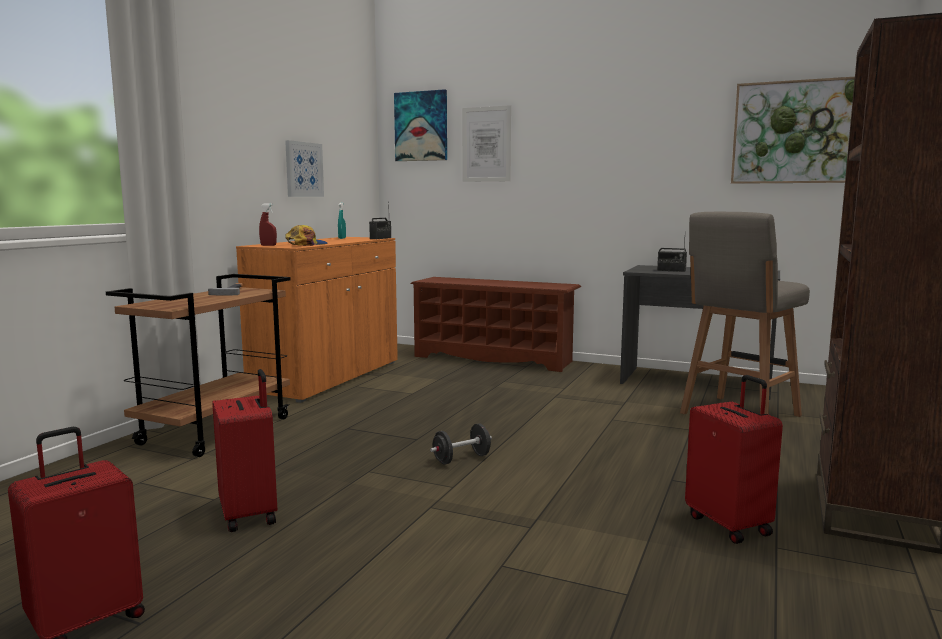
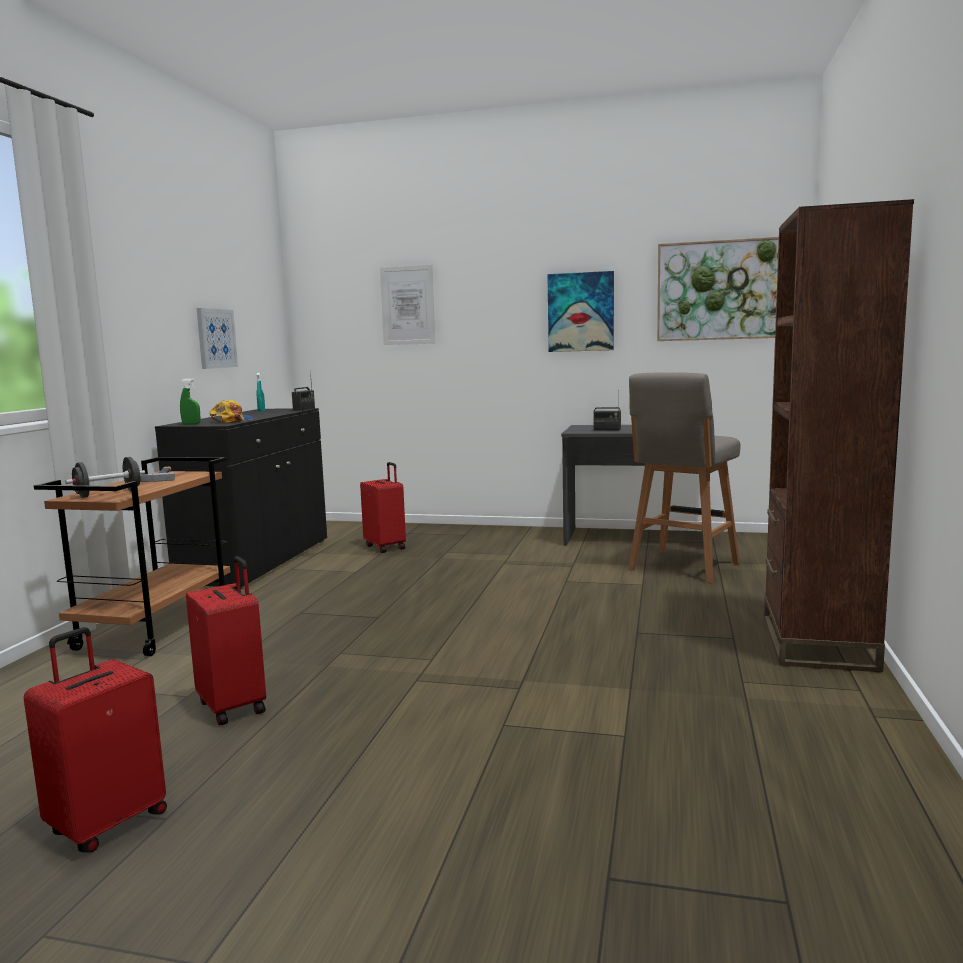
camera: 10 degrees left, 0 degrees up
orange cabinet [236,237,398,403] -> black cabinet [155,408,327,589]
red spray bottle [259,203,277,246] -> green spray bottle [180,379,200,424]
picture [394,89,447,161] -> picture moved to [548,271,614,352]
brown shoe rack [411,277,581,372] -> none
black dumbbell [430,423,492,465] -> black dumbbell moved to [65,457,145,498]
red suitcase [685,375,783,544] -> red suitcase moved to [360,462,406,553]

